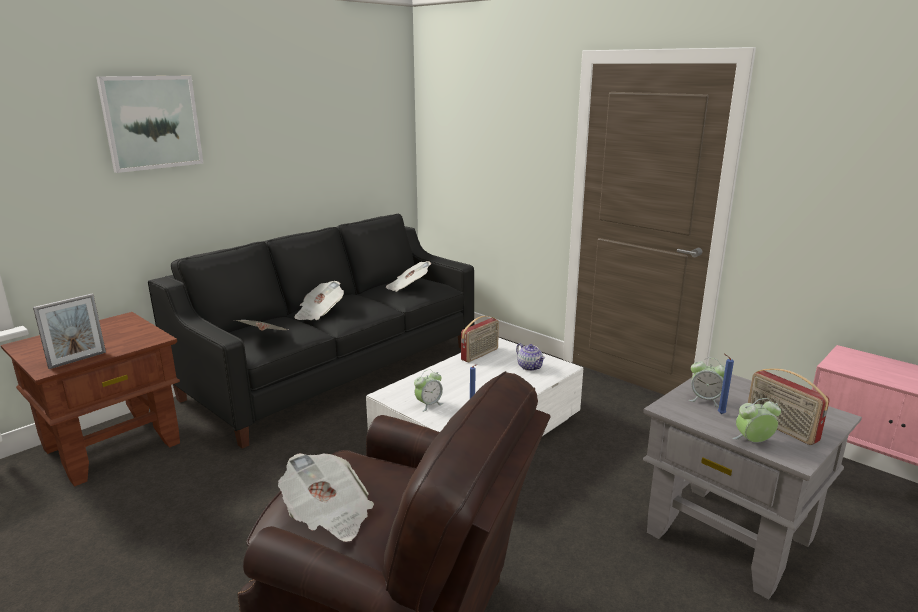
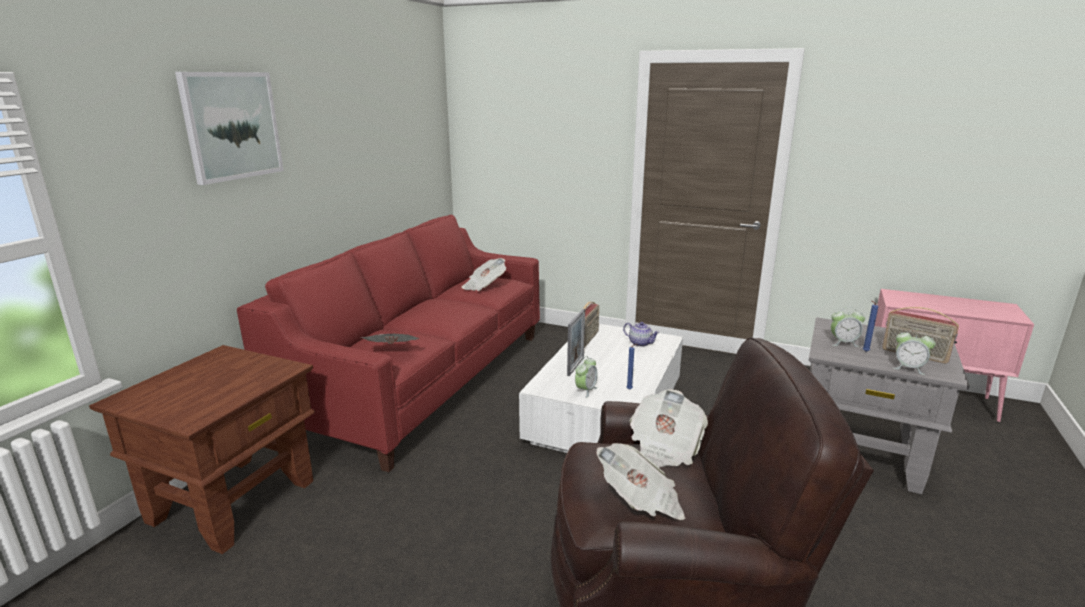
camera: 20 degrees left, 0 degrees up
picture frame [33,293,106,369] -> picture frame moved to [567,309,585,376]
black sofa [148,214,474,449] -> red sofa [237,215,540,472]
newspaper [294,281,344,320] -> newspaper moved to [629,389,708,468]
alarm clock [732,398,781,443] -> alarm clock turned 120 degrees counterclockwise [893,329,936,375]

